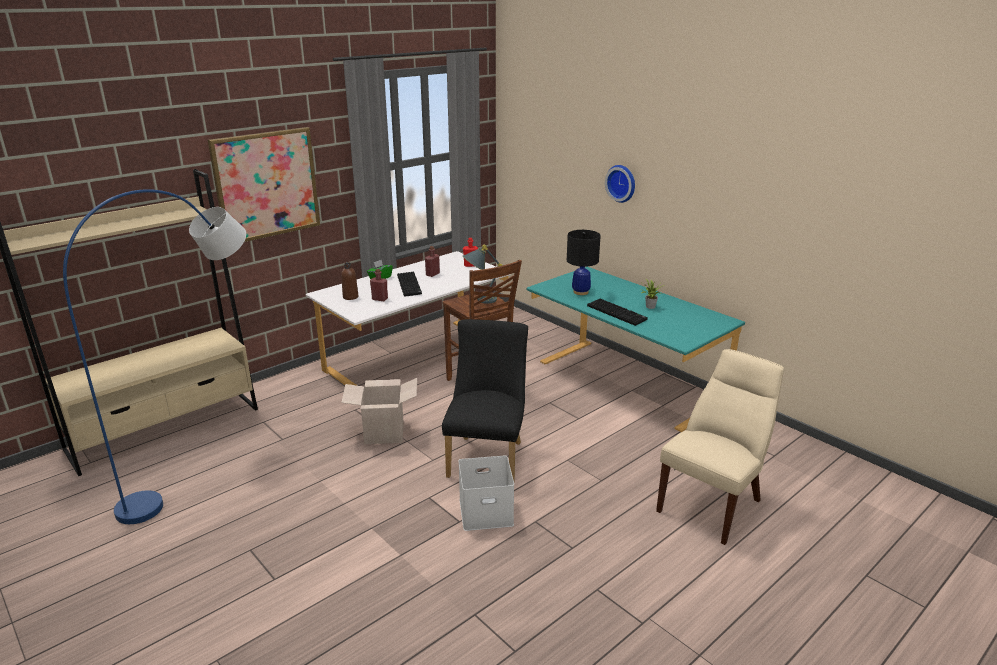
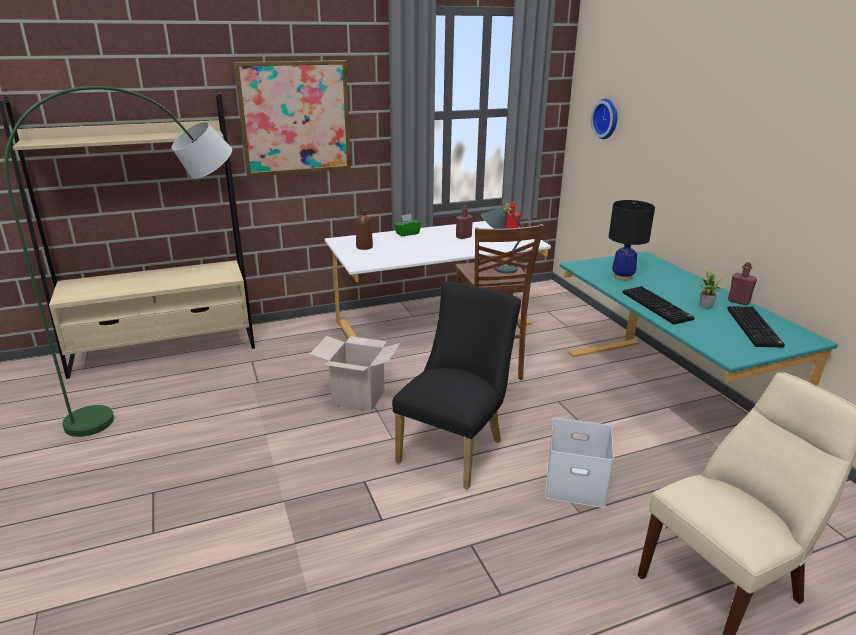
camera: 20 degrees right, 0 degrees up
blue floor lamp [63,189,246,524] -> green floor lamp [5,86,232,437]
red bottle [370,269,388,301] -> red bottle moved to [728,262,757,305]
keyboard [397,272,422,297] -> keyboard moved to [727,306,785,347]
white storage box [459,455,514,531] -> white storage box moved to [545,418,614,508]
wall clock [605,165,635,203] -> wall clock moved to [591,98,617,139]

